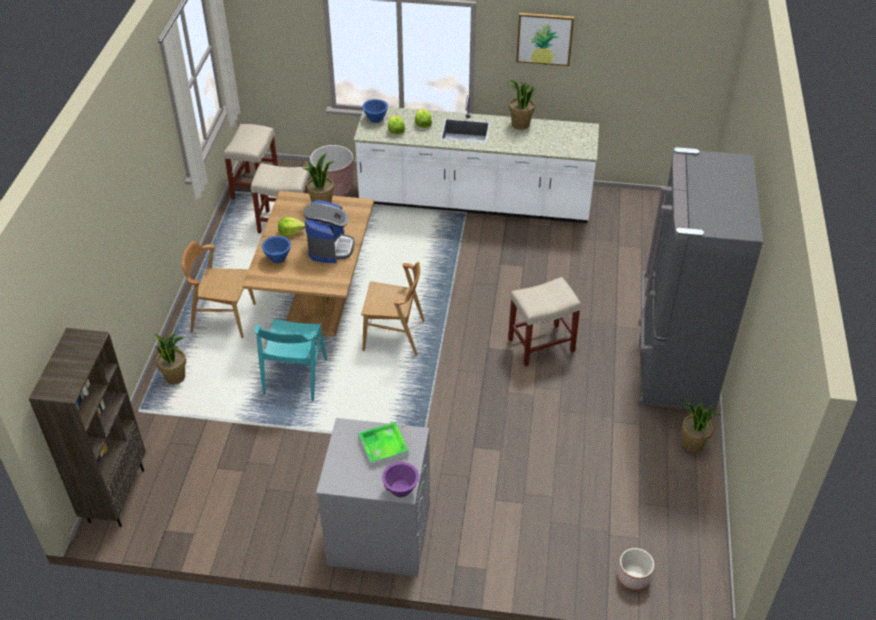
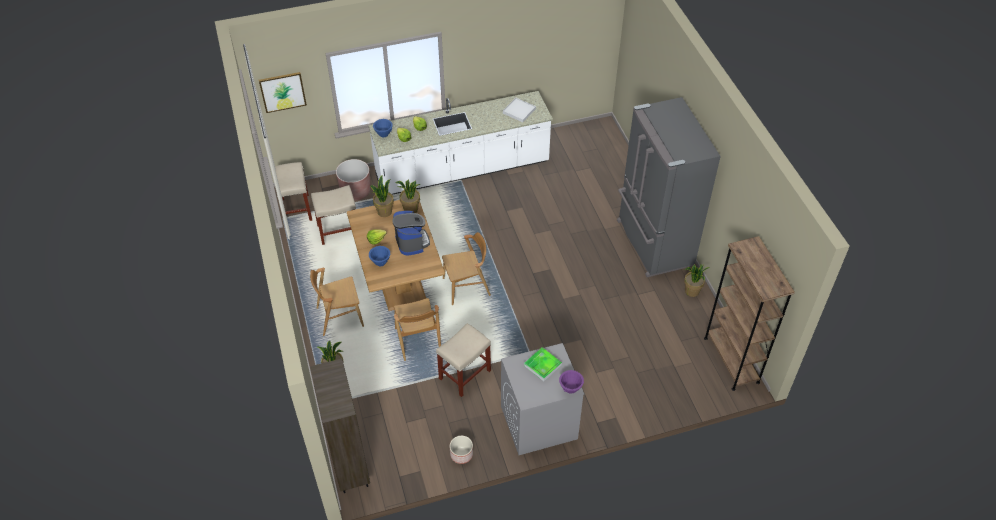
camera: 25 degrees left, 5 degrees up
turquoise chair [254,319,327,401] -> brown chair [394,298,441,361]
potted plant [507,80,537,130] -> potted plant moved to [395,179,421,213]
beige stool [508,277,581,367] -> beige stool moved to [436,323,491,397]
picture [516,13,574,66] -> picture moved to [259,72,307,113]
planter [617,548,654,590] -> planter moved to [450,436,473,464]
none -> white tray [503,98,536,122]
none -> brown bookcase [704,236,795,391]

